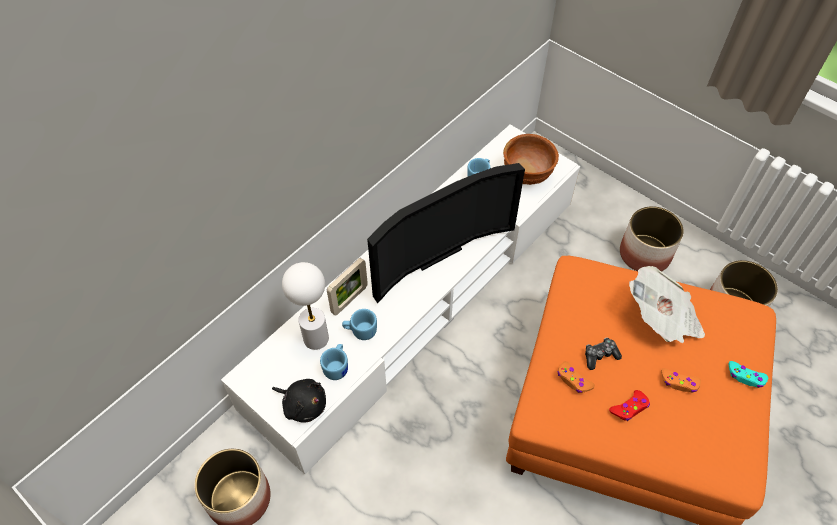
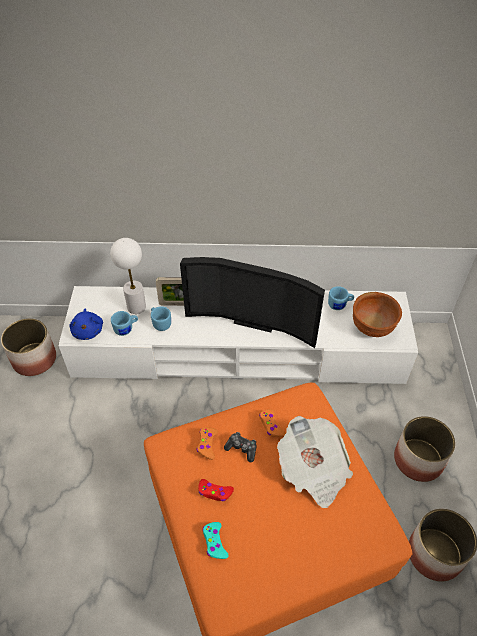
camera: 50 degrees right, 5 degrees down
black plush toy [272,379,326,423] -> blue plush toy [69,308,103,340]
orange game controller [661,368,701,393] -> orange game controller moved to [259,409,286,437]
turquoise game controller [729,361,768,388] -> turquoise game controller moved to [203,522,228,559]

